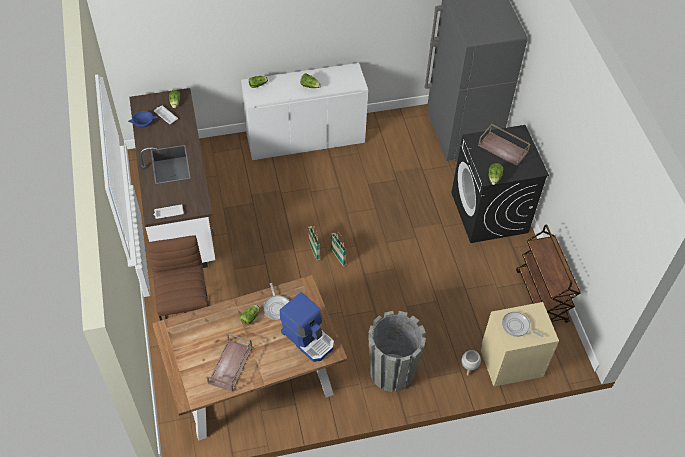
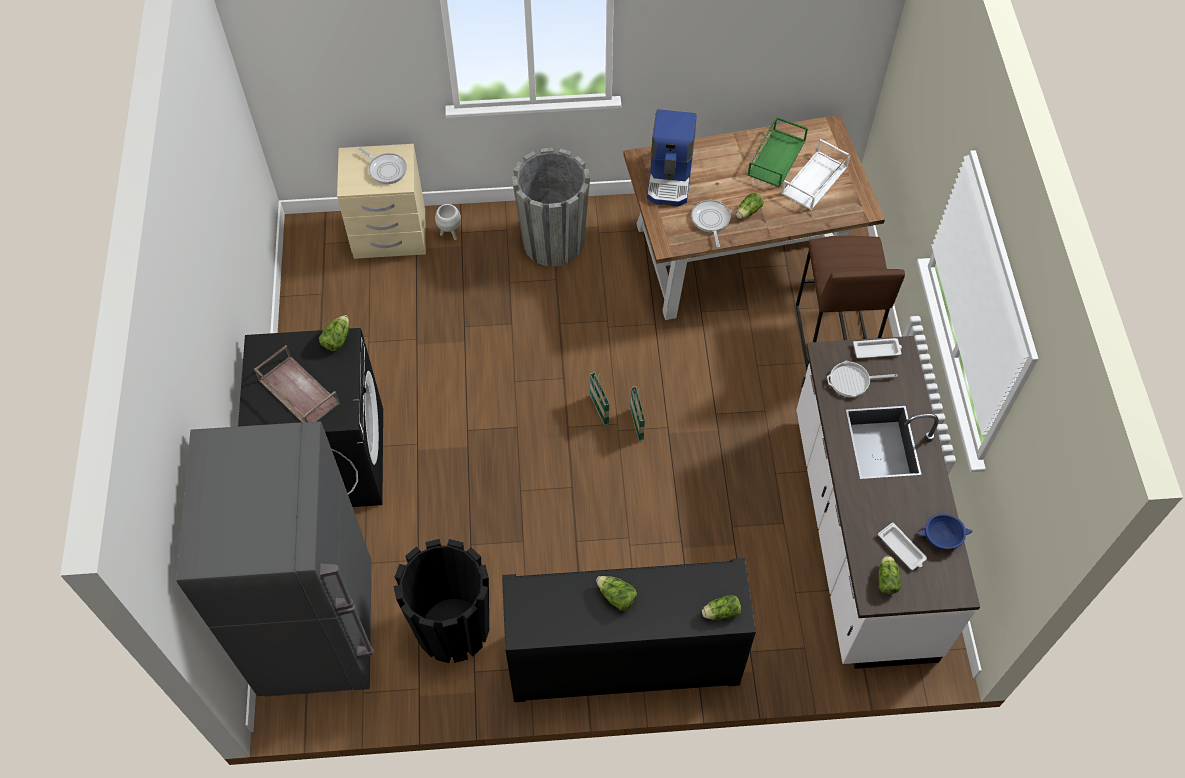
camera: 170 degrees left, 5 degrees up
brown tray [206,333,252,392] -> green tray [747,116,808,188]
white cabinet [241,63,368,160] -> black cabinet [502,558,756,702]
coffee machine [280,292,334,362] -> coffee machine turned 135 degrees counterclockwise [647,109,697,207]
brown cart [516,224,581,323] -> none
none -> black planter [394,539,489,663]
none -> white tray [781,139,851,210]
none -> frying pan [827,361,898,397]

